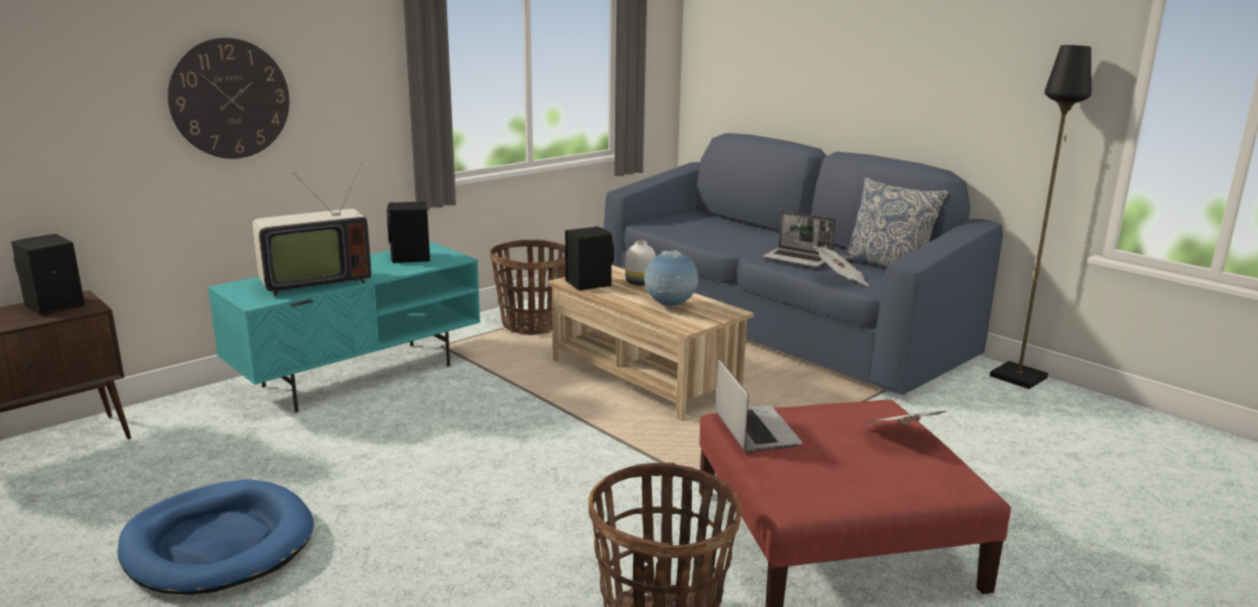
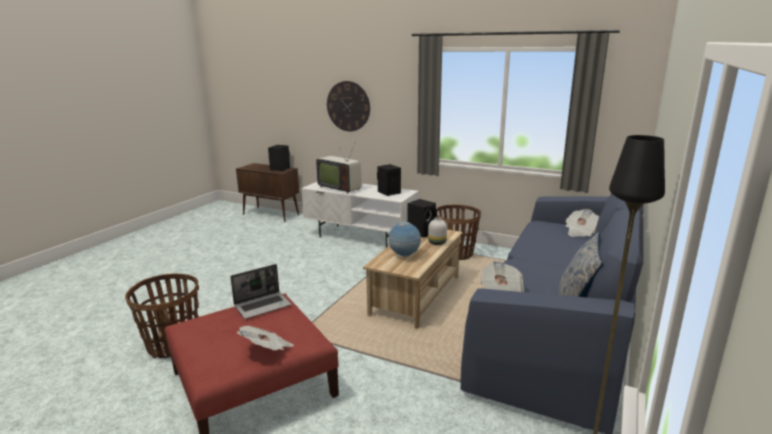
camera: 70 degrees right, 0 degrees up
blue dog bed [117,480,314,595] -> none
turquoise tv stand [208,242,480,413] -> white tv stand [301,182,419,248]
laptop [763,211,836,268] -> none
none -> newspaper [566,209,599,237]

